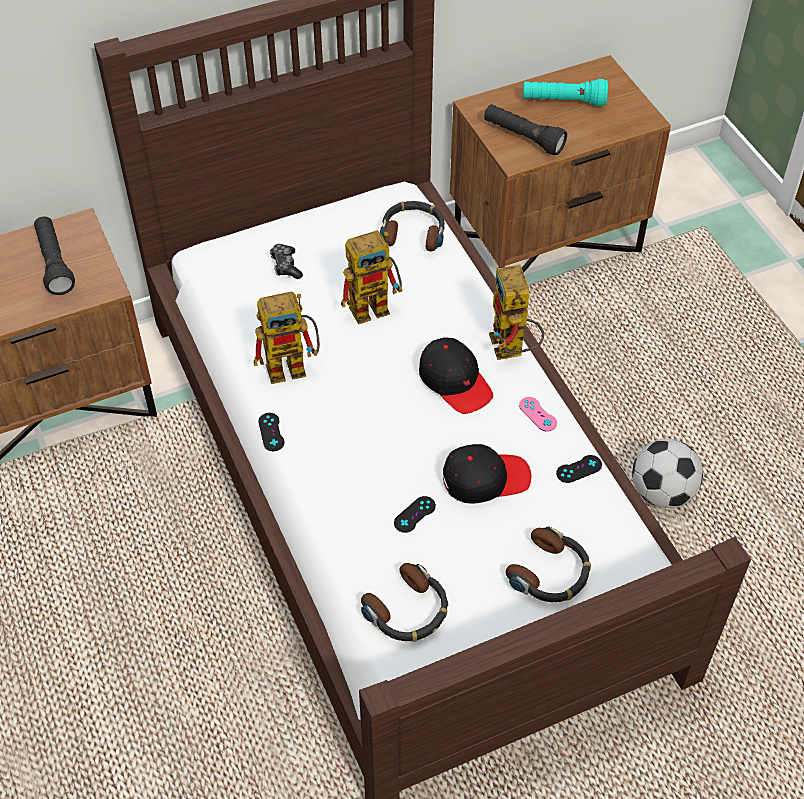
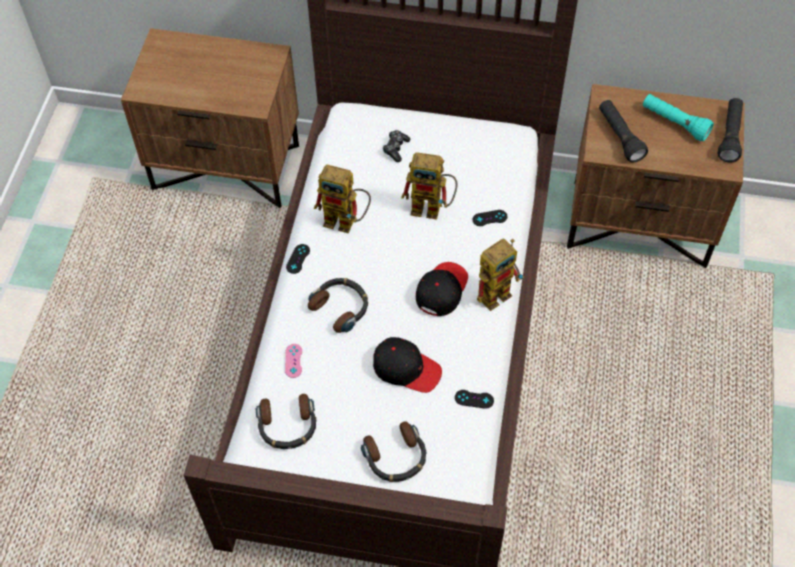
camera: 35 degrees right, 5 degrees up
black flashlight [34,216,75,295] -> black flashlight moved to [717,98,743,163]
headphones [380,201,445,251] -> headphones moved to [308,278,368,333]
black game controller [394,496,436,533] -> black game controller moved to [473,210,508,226]
black cap [419,337,493,414] -> black cap turned 150 degrees counterclockwise [416,262,468,316]
toy robot [489,265,544,360] -> toy robot turned 150 degrees counterclockwise [477,239,524,311]
pink game controller [519,397,557,432] -> pink game controller moved to [285,344,302,378]
football [632,439,703,508] -> none

